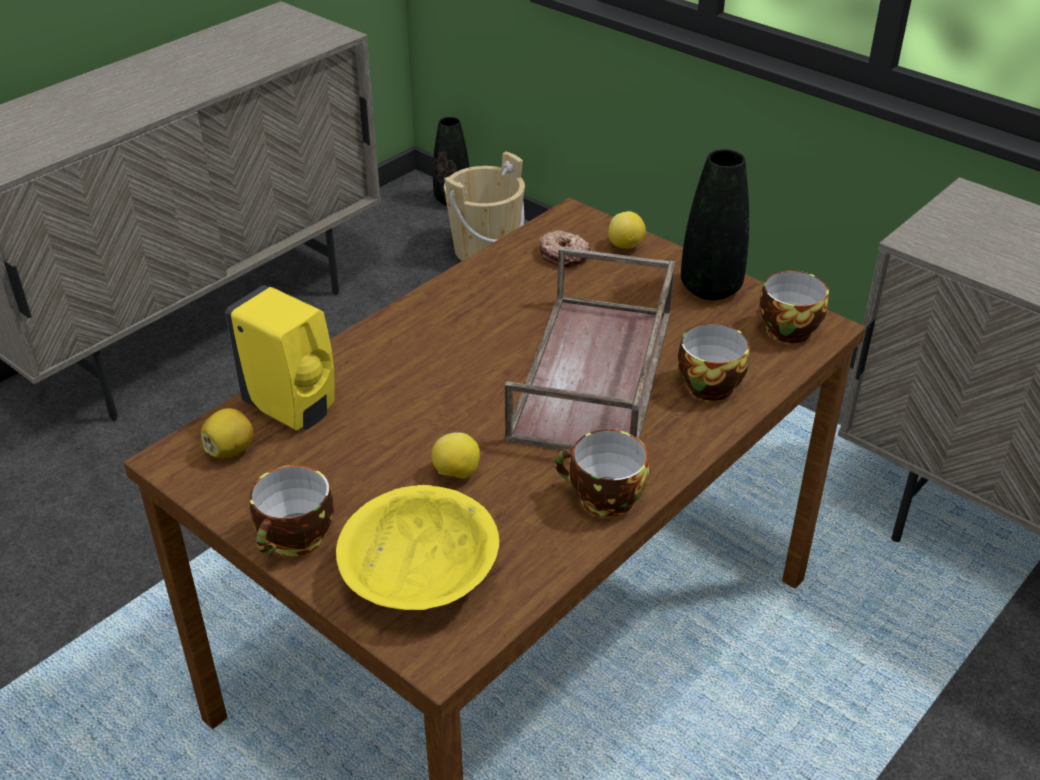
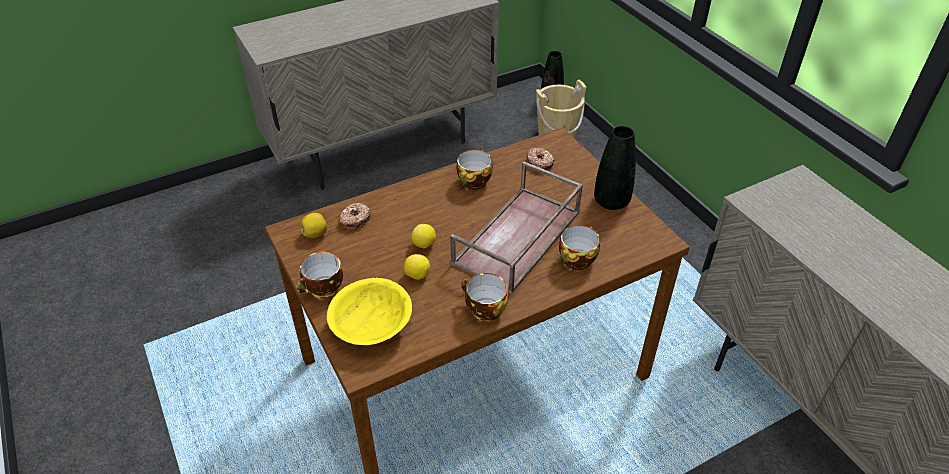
camera: 20 degrees right, 5 degrees up
yellow soap dispenser [226,285,335,430] -> donut [339,203,371,230]
lemon [608,211,646,249] -> lemon moved to [411,224,436,248]
cup [760,270,829,343] -> cup moved to [457,150,493,190]

